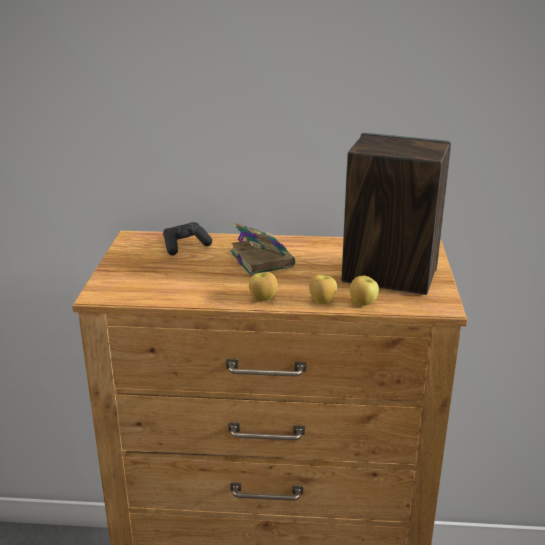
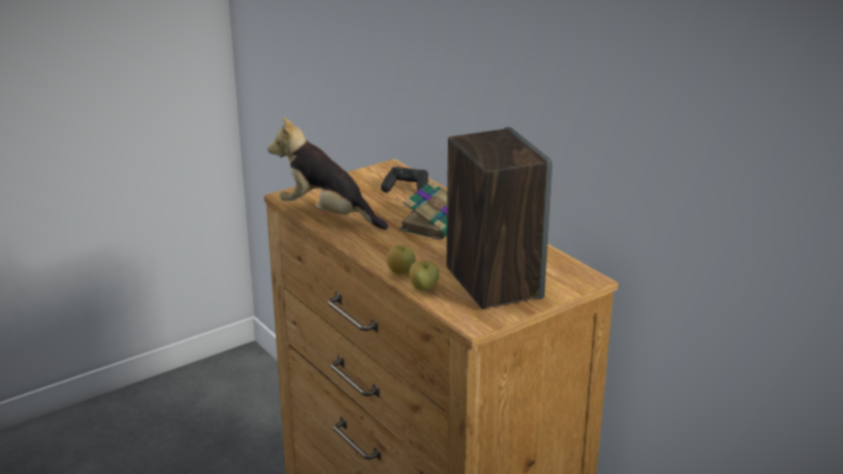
camera: 50 degrees right, 0 degrees up
apple [249,272,278,302] -> none
none -> plush toy [267,117,388,230]

